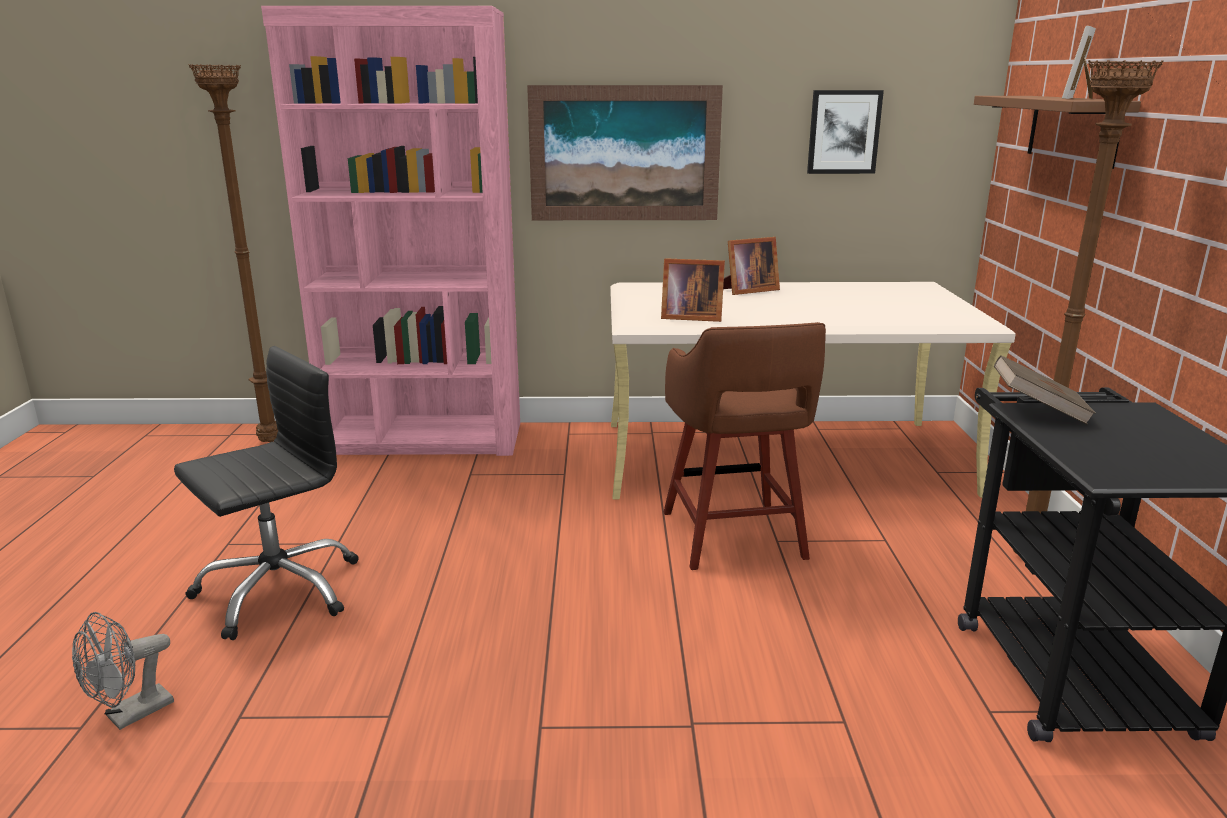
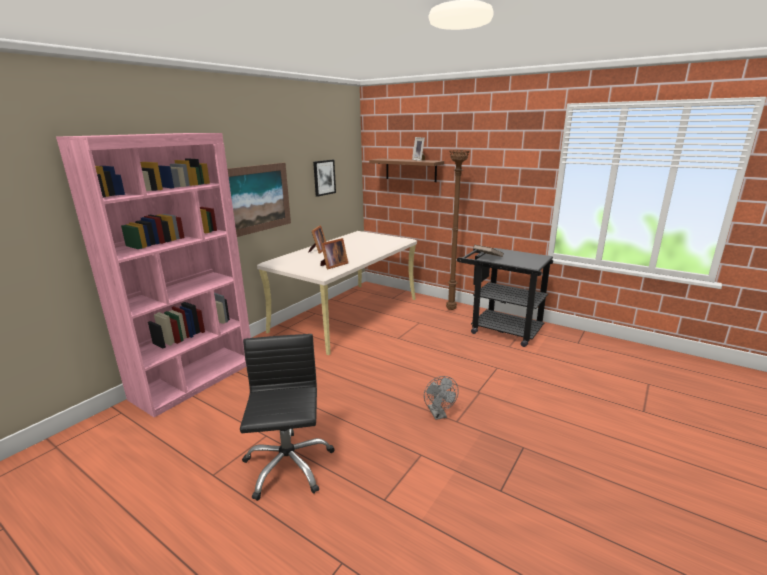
camera: 55 degrees left, 0 degrees up
grey fan [72,612,174,730] -> grey fan moved to [424,376,459,420]
brown floor lamp [188,64,278,442] -> none
brown stool [664,322,826,570] -> none

